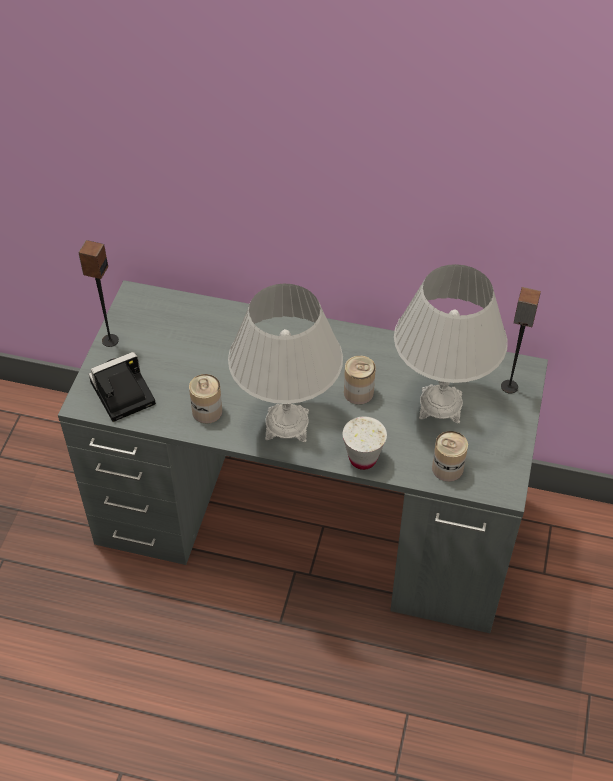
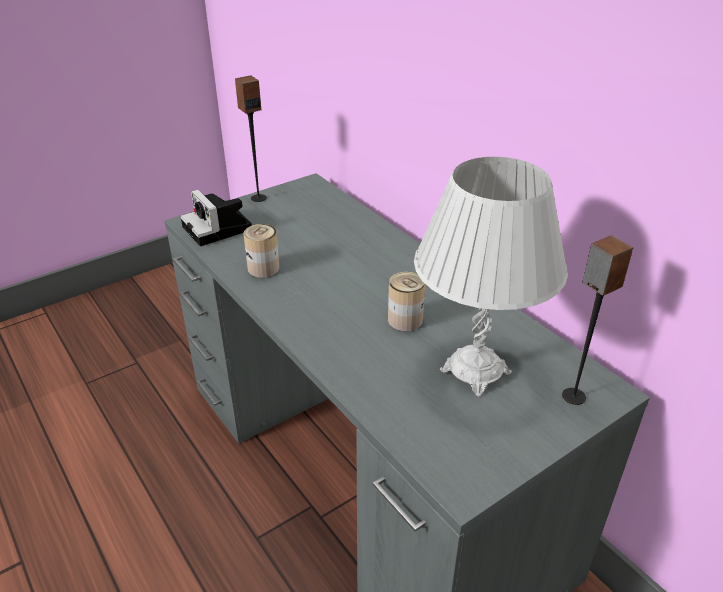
camera: 40 degrees right, 15 degrees down
camera [89,352,156,422] -> camera turned 135 degrees counterclockwise [180,189,252,246]
white table lamp [228,284,343,442] -> none
white cup [343,416,387,470] -> none
can [432,431,468,482] -> none

